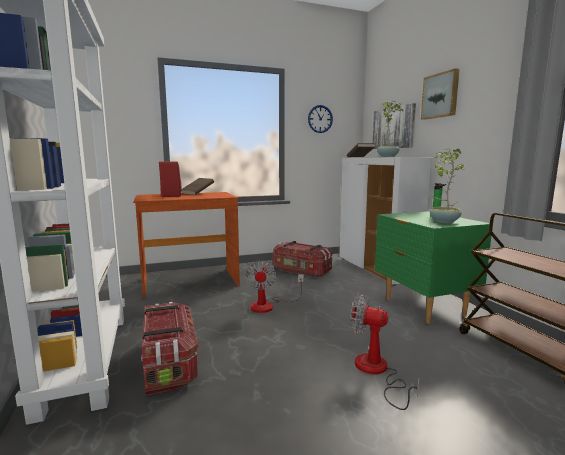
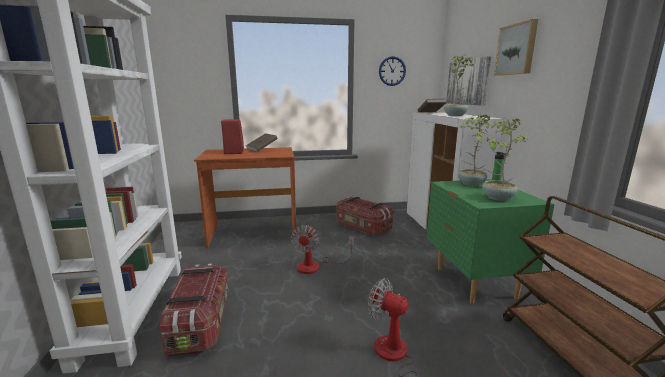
camera: 10 degrees right, 5 degrees up
none -> potted plant [457,115,490,186]

